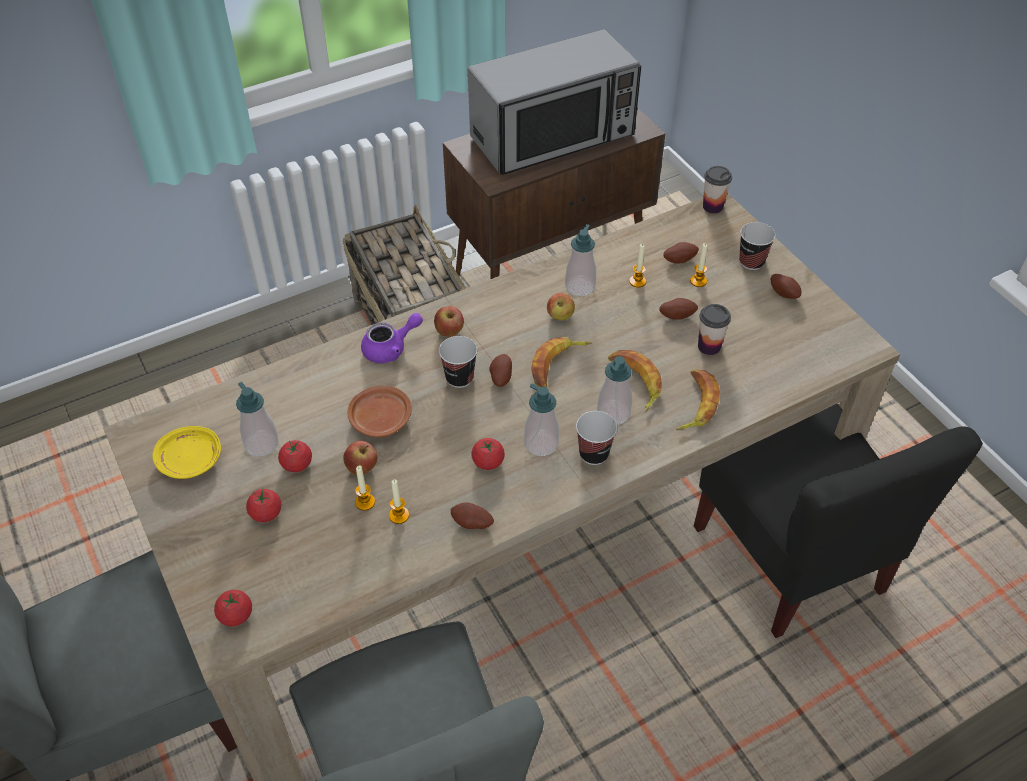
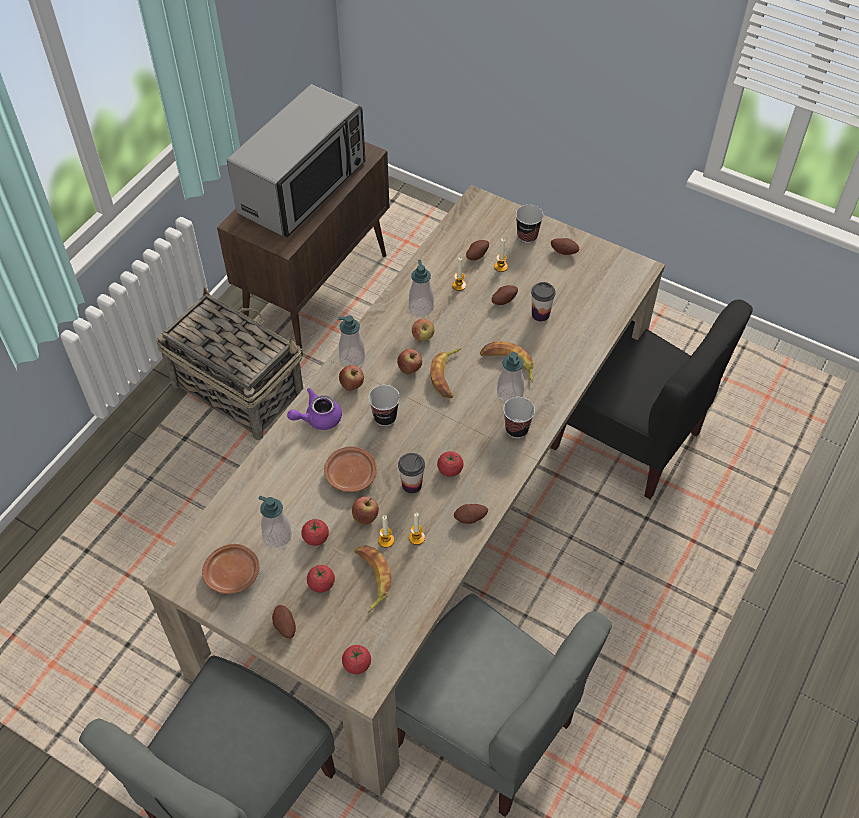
camera: 30 degrees left, 5 degrees up
yellow plate [152,426,221,479] -> brown plate [202,544,259,594]
purple teapot [361,313,423,363] -> purple teapot turned 150 degrees counterclockwise [287,388,342,430]
potato [489,354,512,387] -> potato moved to [272,605,296,638]
soap dispenser [524,383,559,456] -> soap dispenser moved to [338,315,365,366]
banana [676,370,720,430] -> banana moved to [354,545,392,612]
cup [703,166,732,214] -> cup moved to [398,453,425,494]
none -> apple [397,349,422,375]

